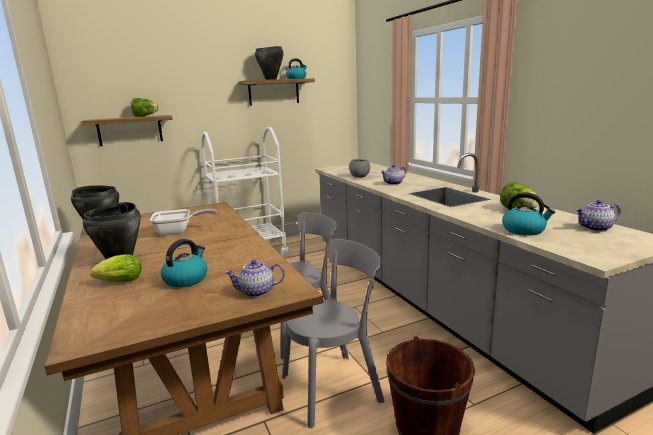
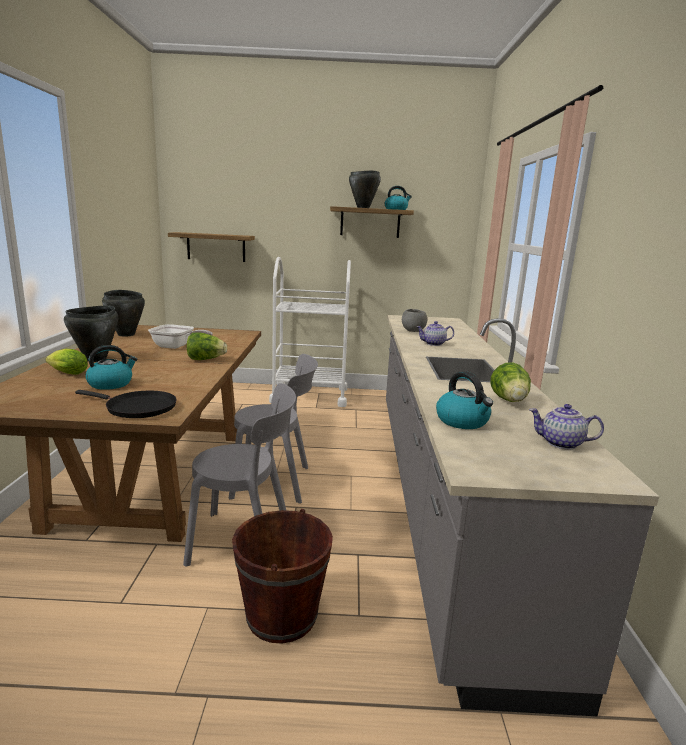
camera: 25 degrees right, 0 degrees up
lettuce [131,98,159,117] -> lettuce moved to [187,333,227,360]
teapot [225,260,285,297] -> black frying pan [75,390,177,418]

